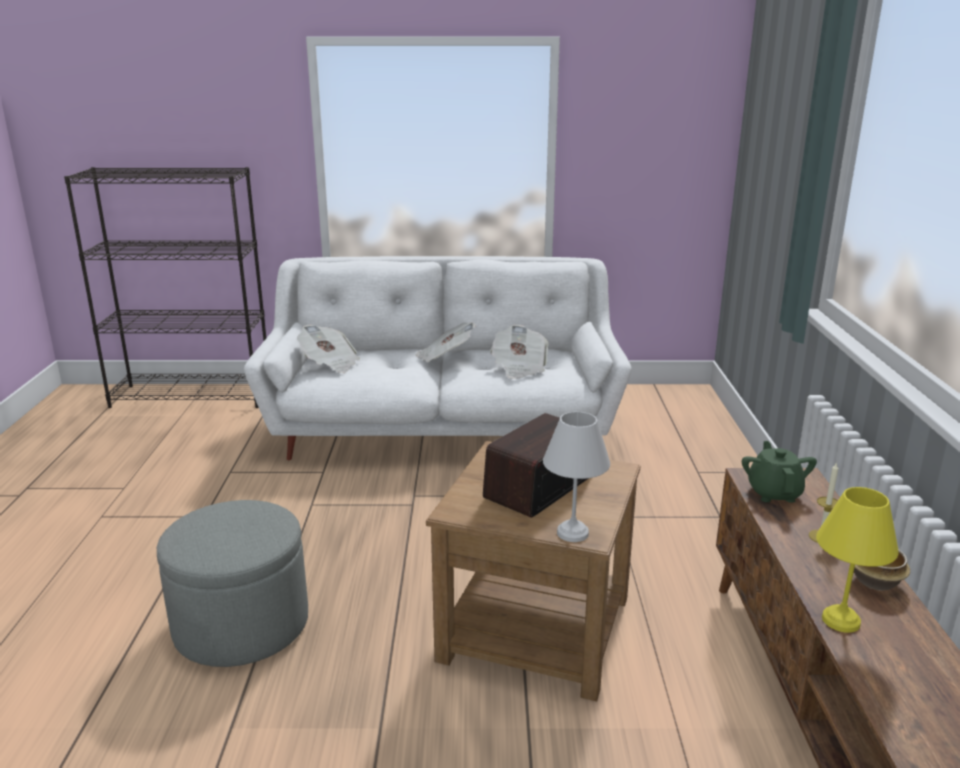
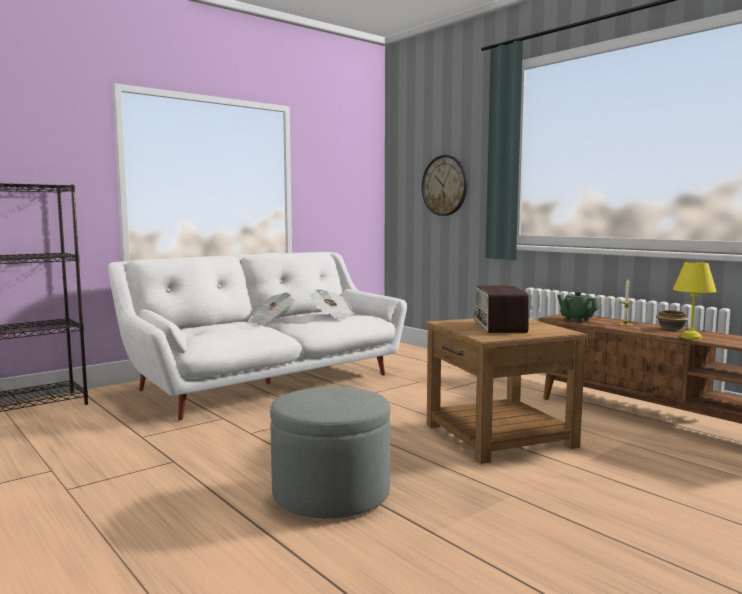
camera: 40 degrees left, 15 degrees down
newspaper [297,325,360,373] -> none
white table lamp [543,412,610,542] -> none
none -> wall clock [422,155,468,216]

